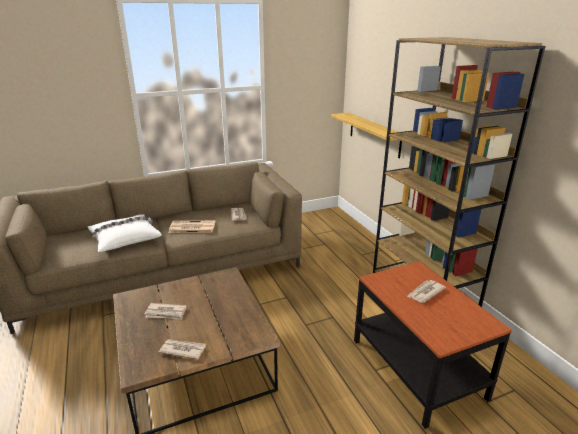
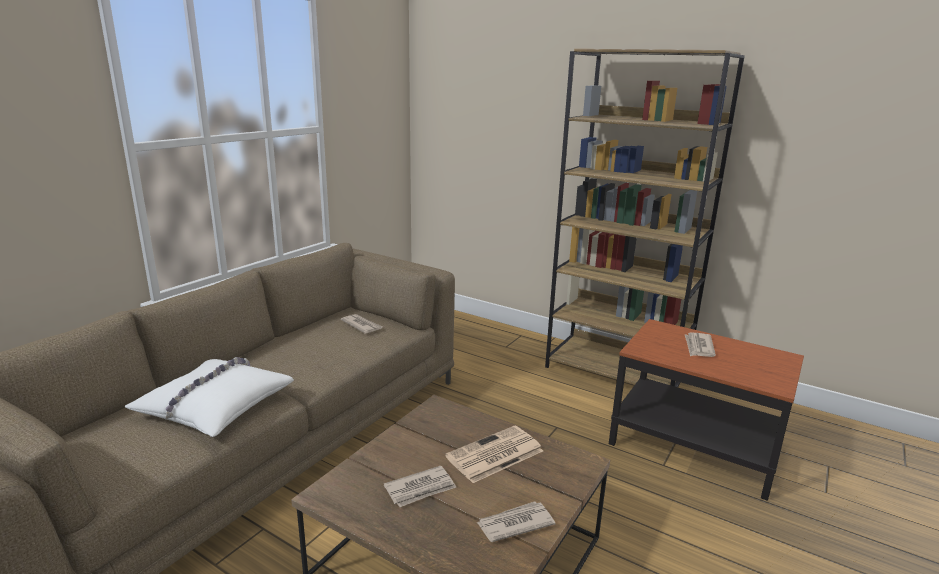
camera: 35 degrees left, 5 degrees down
newspaper [169,221,215,233] -> newspaper moved to [445,425,543,483]
shelf [331,113,402,158] -> none

